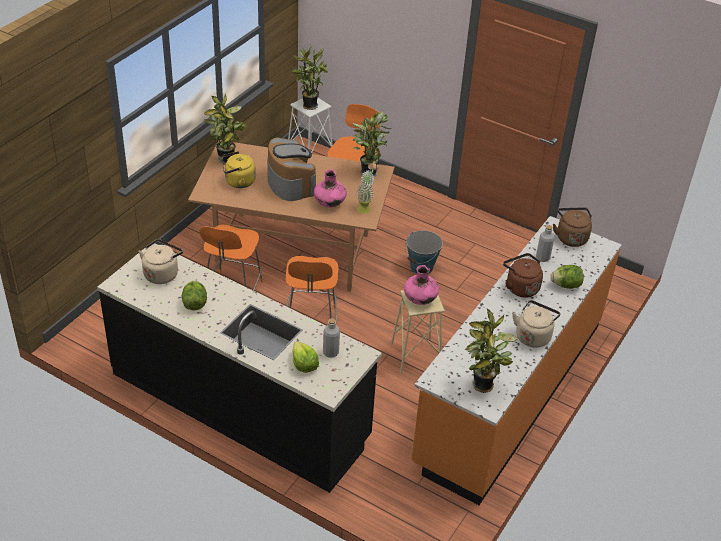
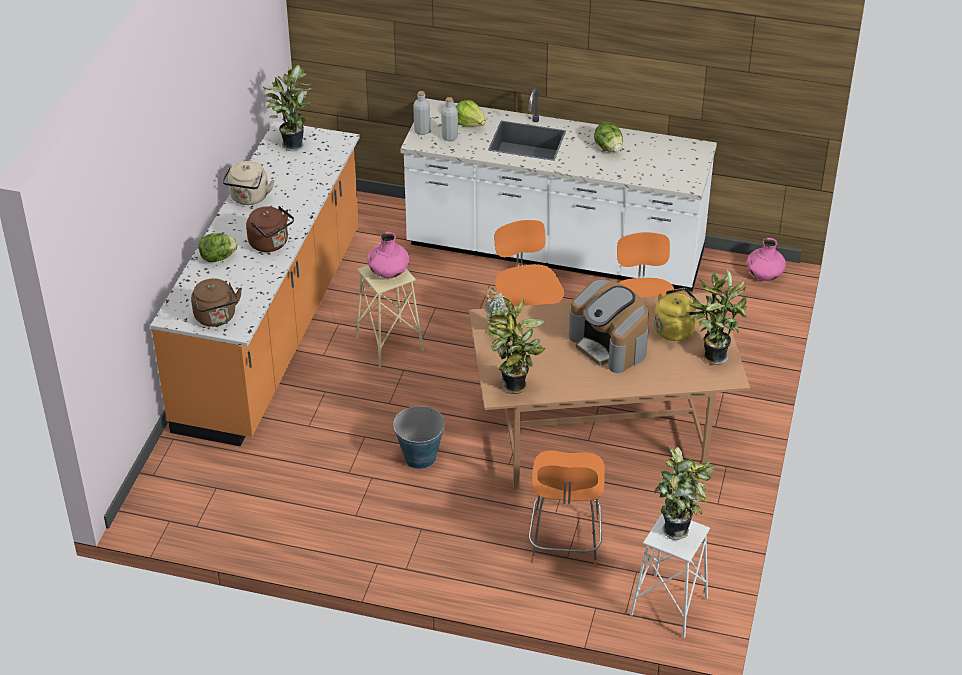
camera: 165 degrees right, 0 degrees up
black counter [97,244,382,493] -> white counter [401,89,717,292]
beige kettle [139,239,183,284] -> none
pink vase [314,170,347,207] -> pink vase moved to [747,238,786,281]
grey bottle [536,225,554,262] -> grey bottle moved to [413,91,430,135]

